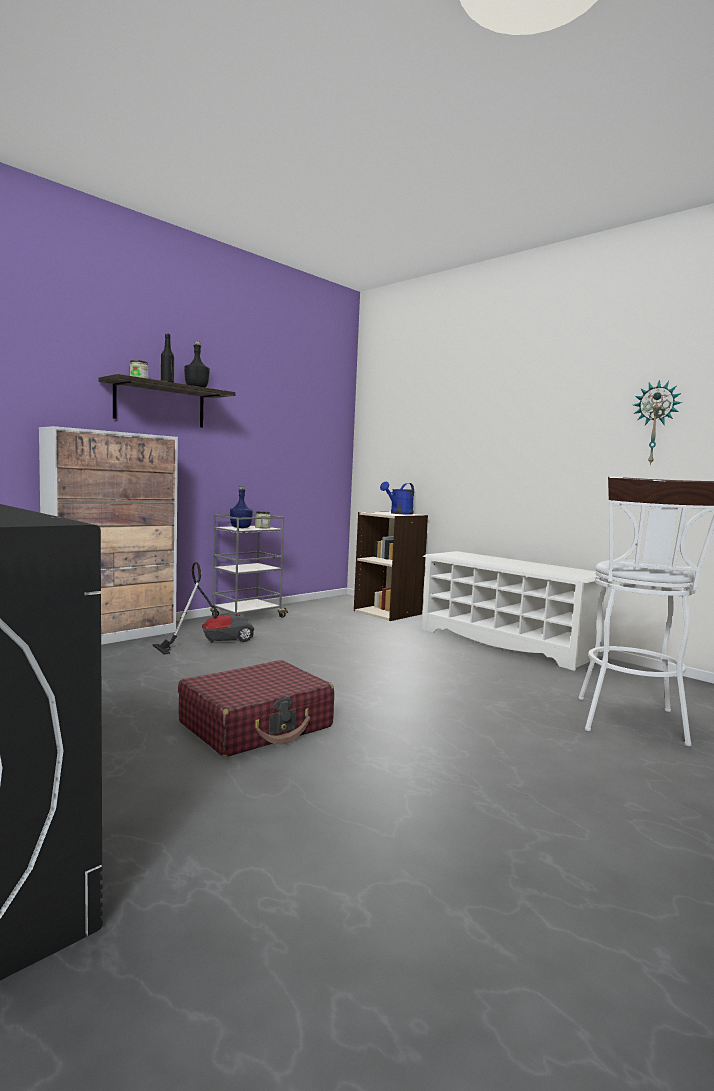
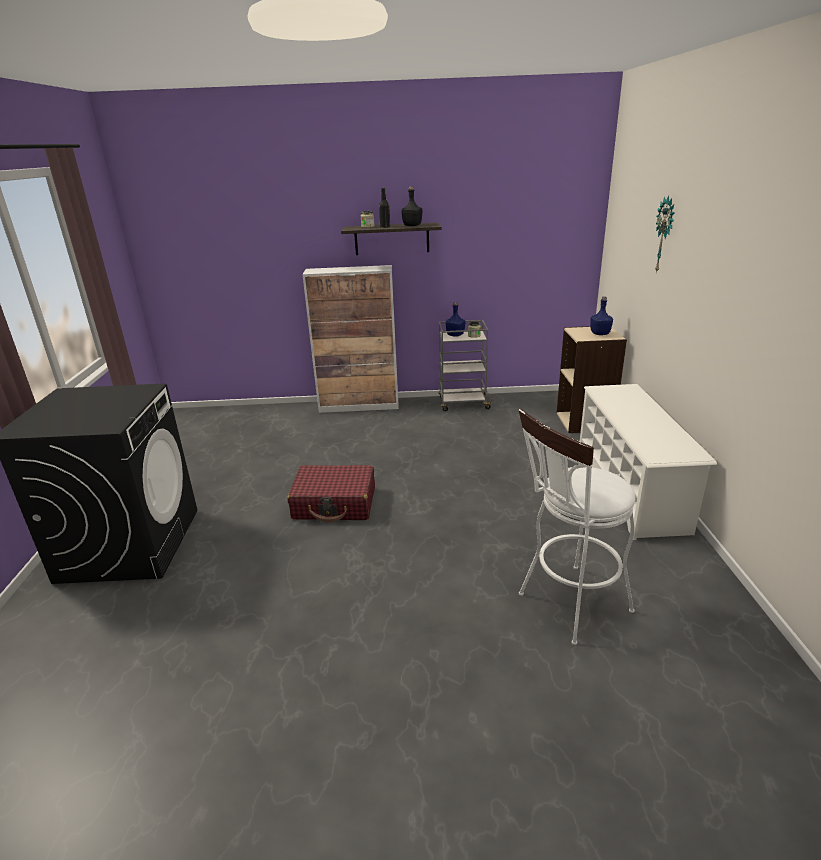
camera: 45 degrees right, 20 degrees up
vacuum cleaner [152,562,254,655] -> none
blue watering can [380,482,414,515] -> blue bottle [590,296,613,335]
wall clock [633,380,682,465] -> wall clock moved to [655,196,675,274]

